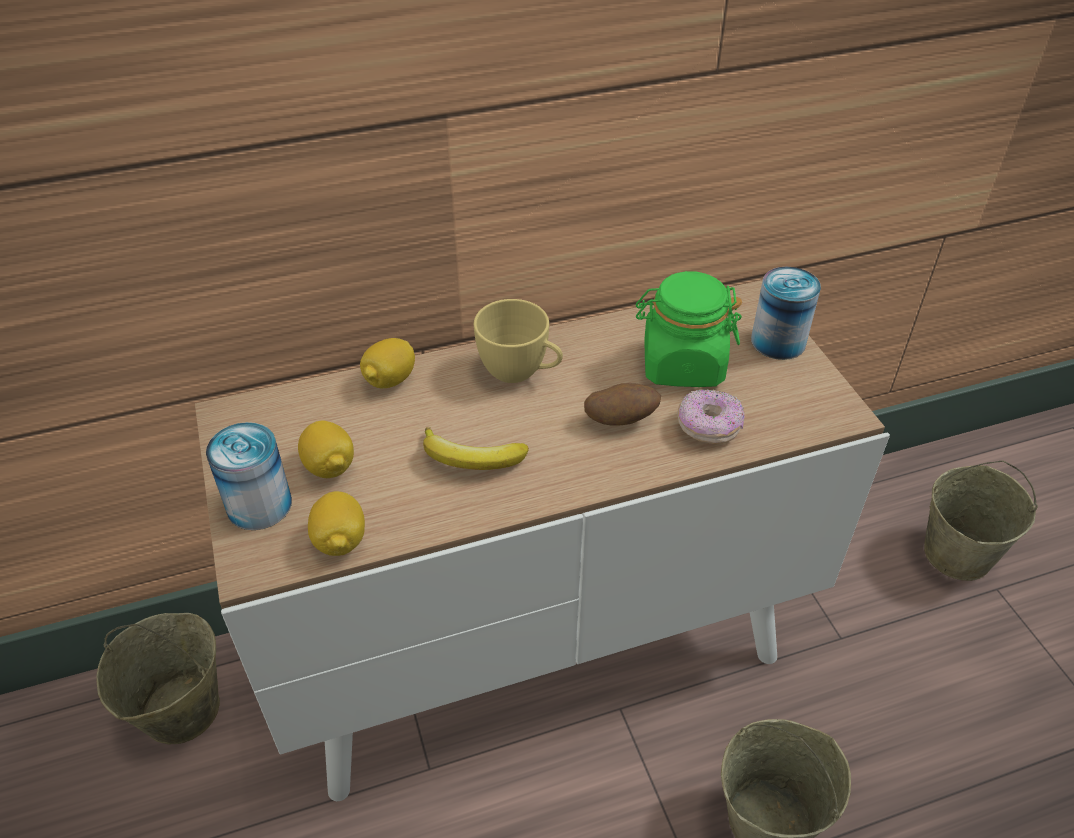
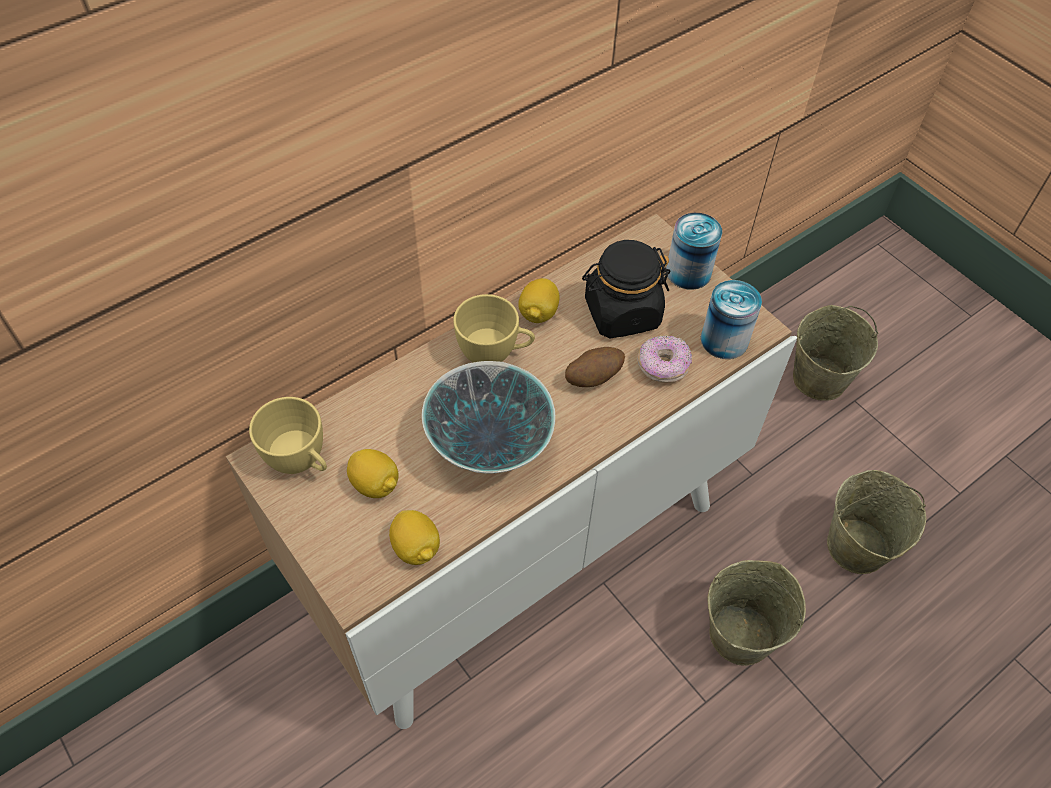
camera: 20 degrees left, 10 degrees up
beige bucket [96,613,220,744] -> beige bucket moved to [827,470,926,574]
can [206,422,292,530] -> can moved to [701,280,762,359]
lemon [360,338,415,388] -> lemon moved to [518,278,559,323]
banana [423,427,529,470] -> bowl [422,361,555,474]
green jar [636,271,742,387] -> black jar [582,240,670,338]
none -> yellow cup [249,397,327,474]

